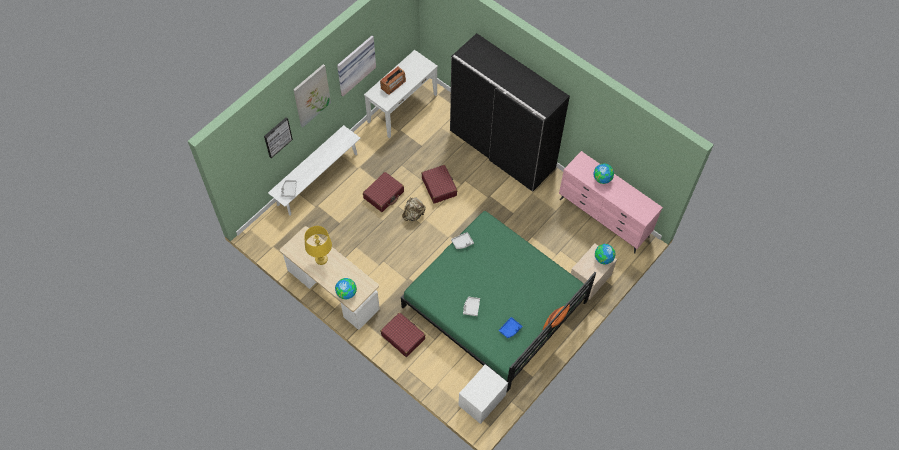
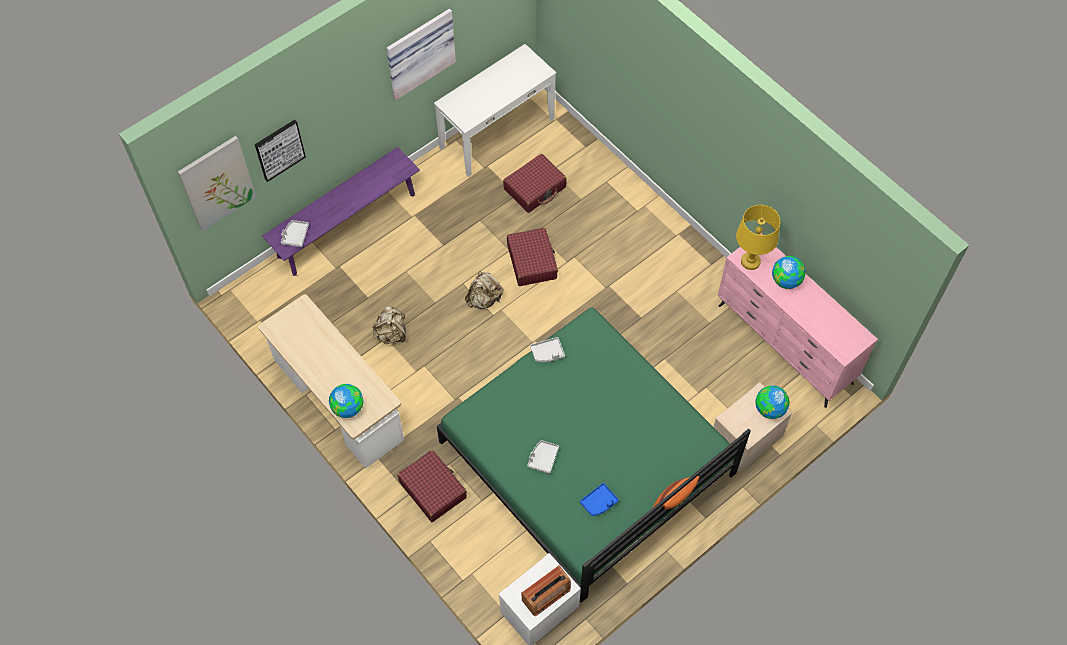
camera: 10 degrees right, 0 degrees up
white bench [268,125,361,216] -> purple bench [262,147,420,276]
picture [293,64,331,127] -> picture moved to [178,136,256,231]
yellow table lamp [304,226,332,265] -> yellow table lamp moved to [736,205,780,270]
red suitcase [363,172,404,212] -> red suitcase moved to [503,154,567,213]
radio [380,67,406,95] -> radio moved to [522,565,571,616]
black wardrobe [450,33,570,191] -> none
none -> beige backpack [372,306,406,344]

